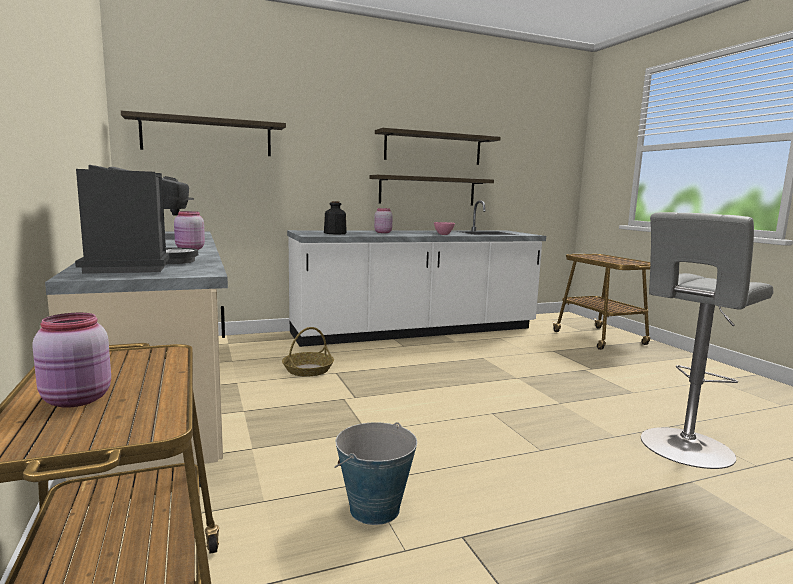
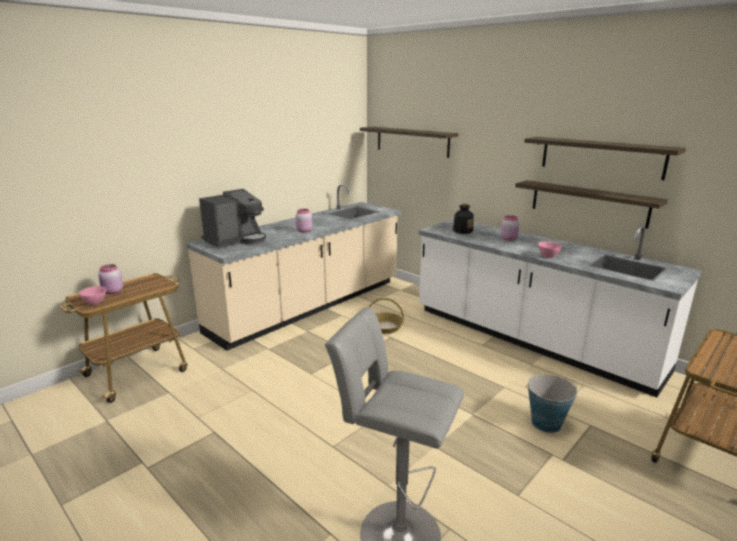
camera: 65 degrees right, 10 degrees up
bucket [334,422,417,525] -> bucket moved to [526,374,577,433]
none -> pink bowl [79,286,106,305]

